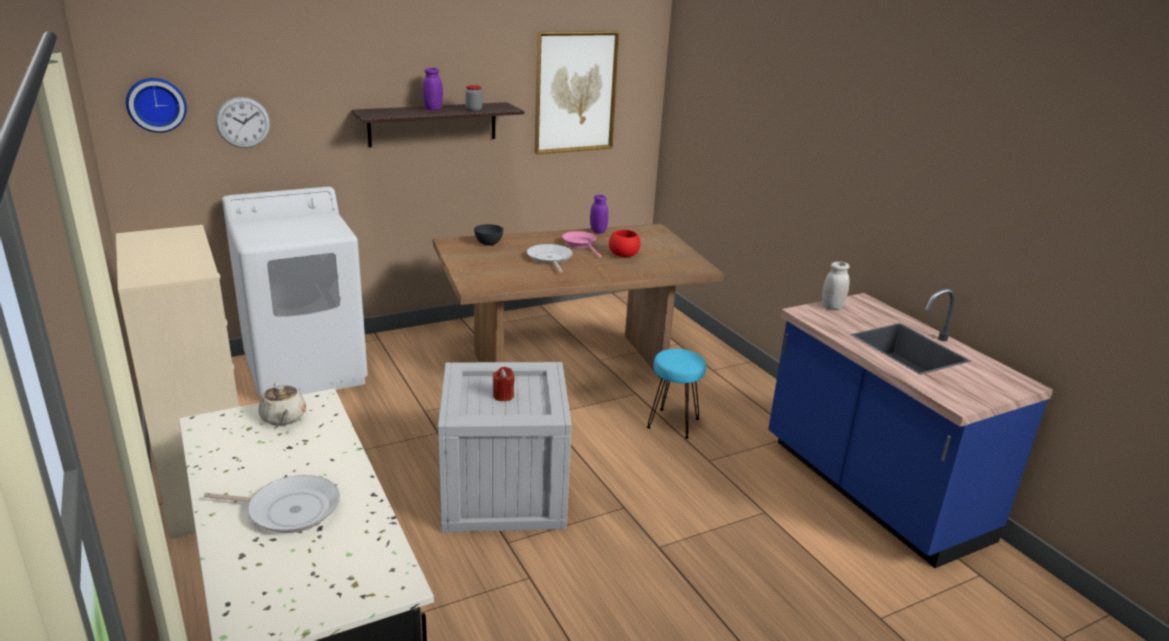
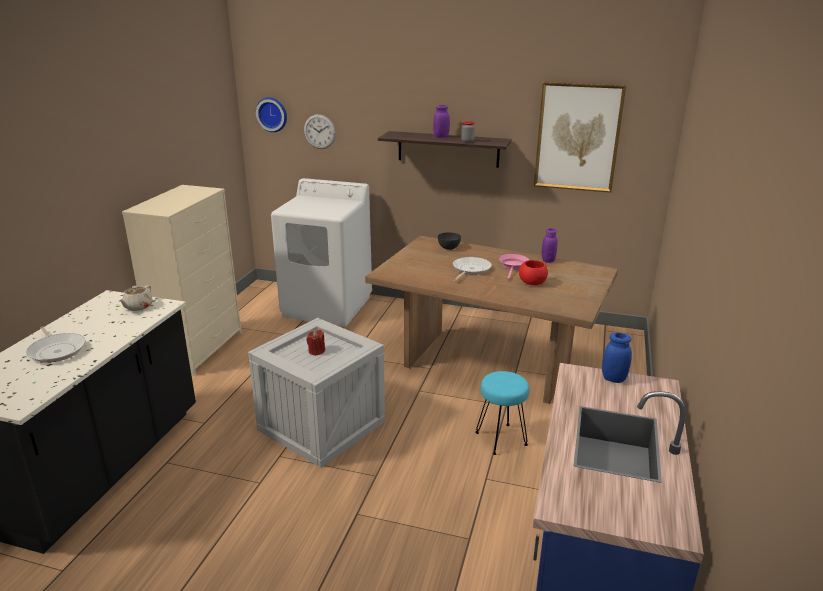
camera: 45 degrees right, 0 degrees up
white jar [822,261,850,309] -> blue jar [602,333,632,383]

